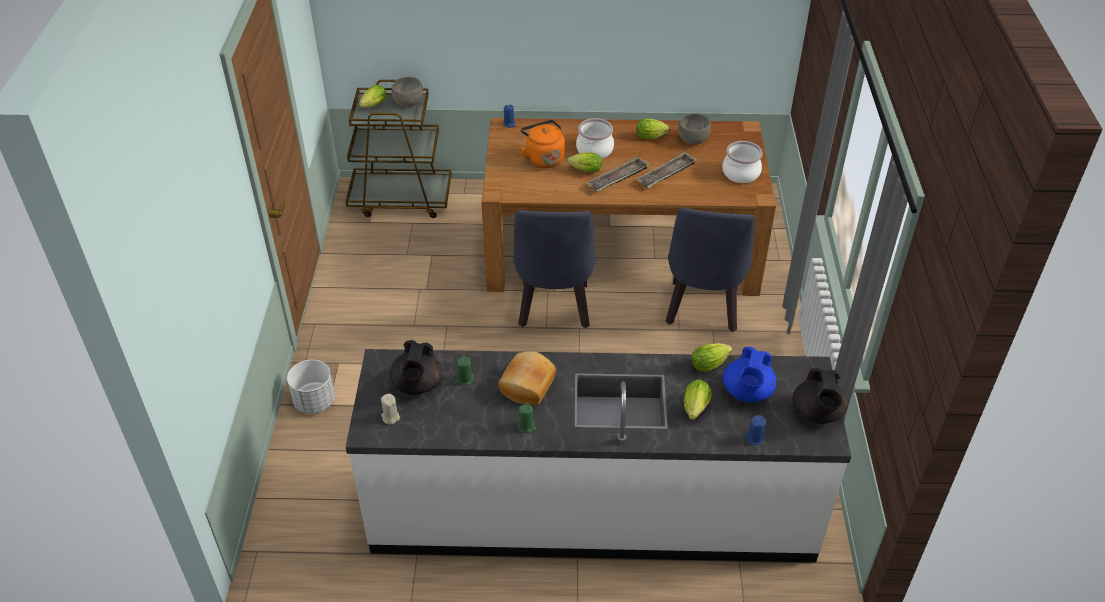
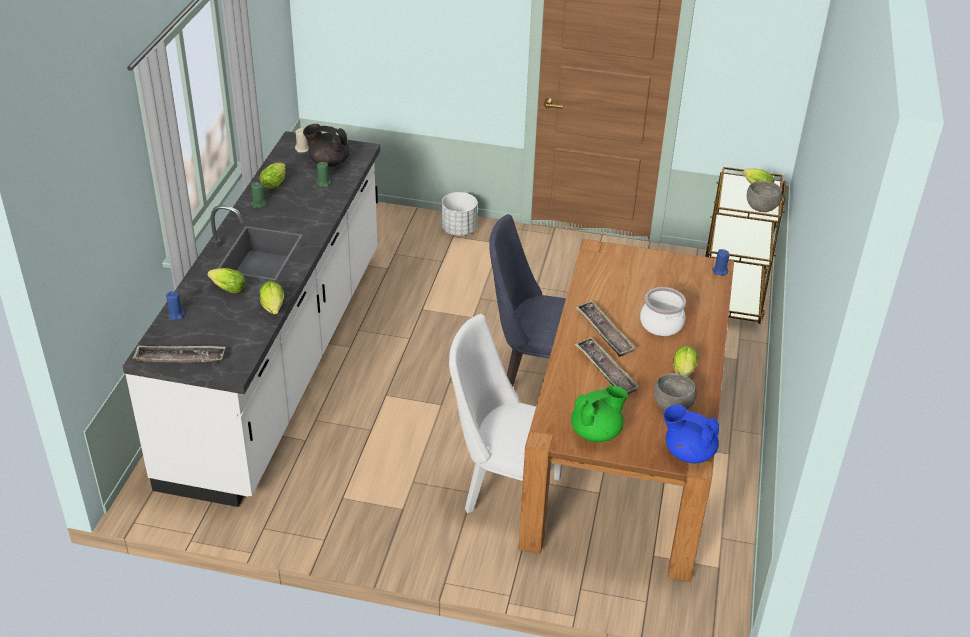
camera: 100 degrees right, 5 degrees down
bread [498,351,556,405] -> none
orange kettle [520,120,565,168] -> none
lettuce [567,152,602,173] -> lettuce moved to [260,163,286,189]
blue chair [665,207,755,332] -> white chair [449,314,562,513]
cooking pot [723,141,763,183] -> green teapot [571,386,628,442]
blue teapot [723,347,776,402] -> blue teapot moved to [664,405,719,463]
black teapot [792,368,848,424] -> tray [133,346,225,363]

